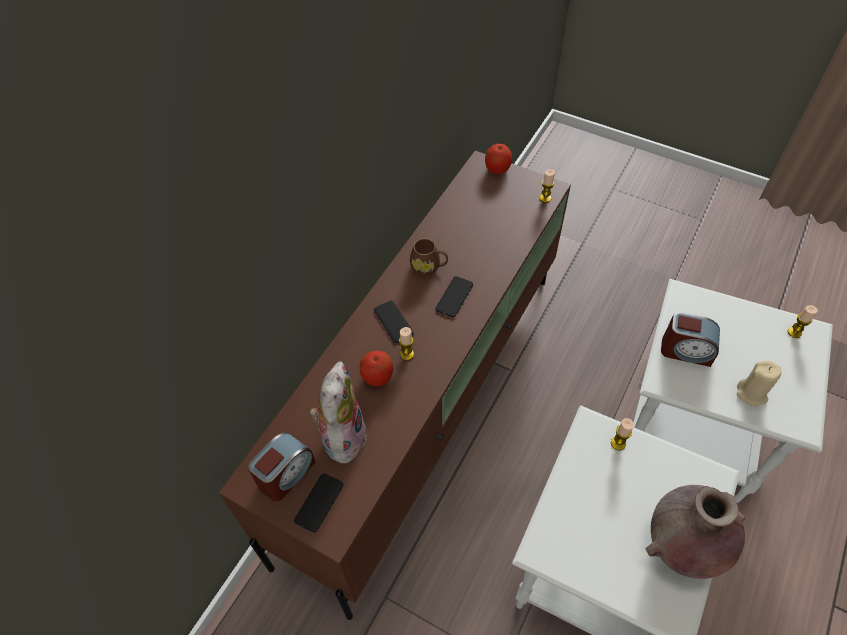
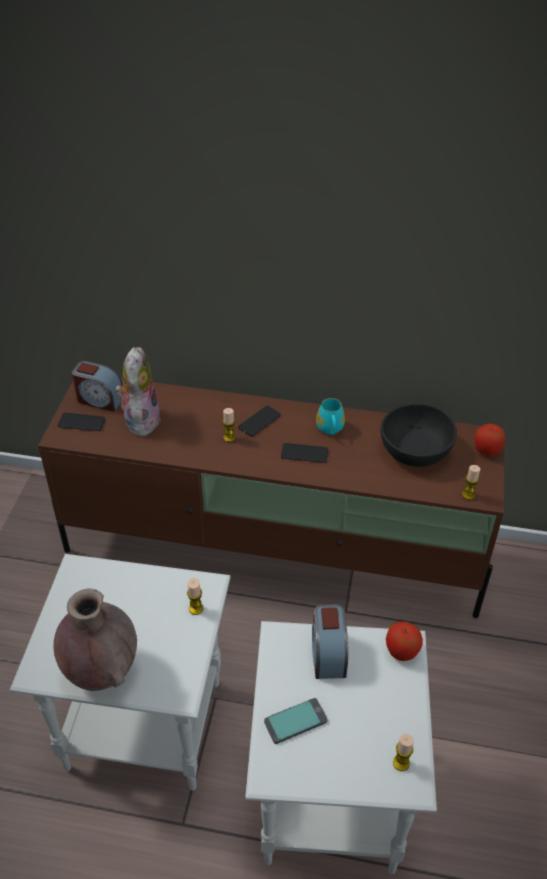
camera: 70 degrees right, 10 degrees down
plush toy [310,361,366,464] -> plush toy turned 75 degrees counterclockwise [115,347,160,437]
apple [360,351,393,386] -> apple moved to [386,622,423,661]
brown mug [410,239,448,276] -> turquoise mug [316,398,345,435]
beige candle [737,361,781,406] -> phone [264,698,327,744]
none -> black bowl [381,403,457,467]

